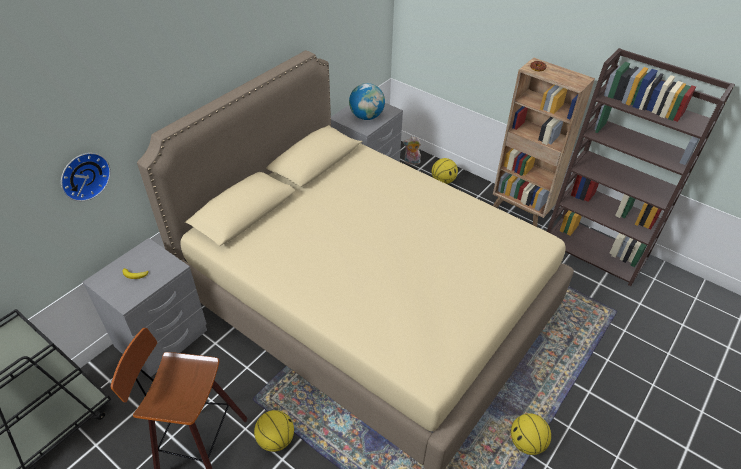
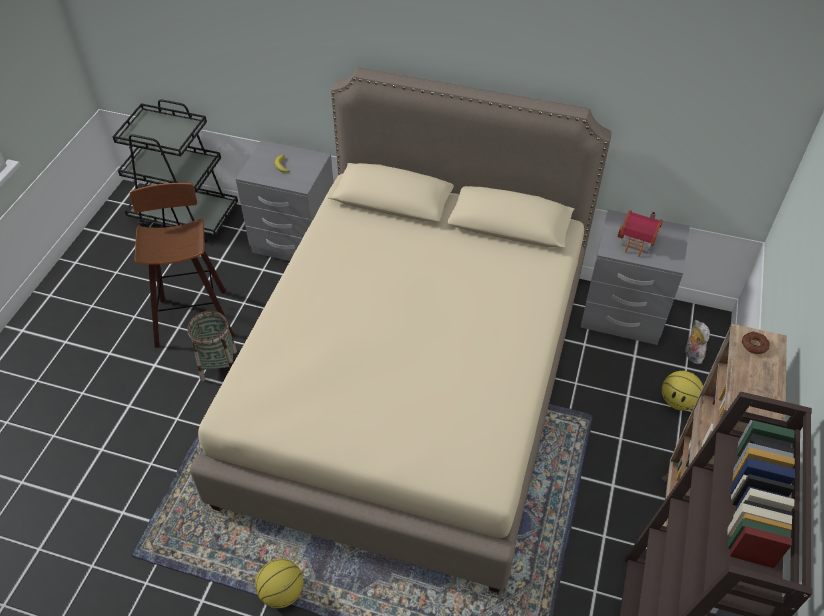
camera: 70 degrees right, 5 degrees up
wall clock [61,153,111,201] -> none
basketball [254,410,294,452] -> basket [187,311,237,381]
globe [349,83,385,120] -> toy house [618,210,663,257]

